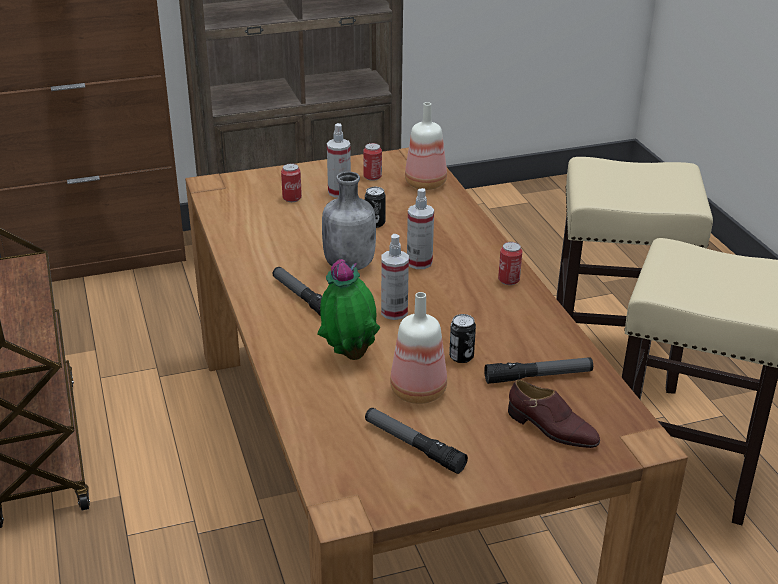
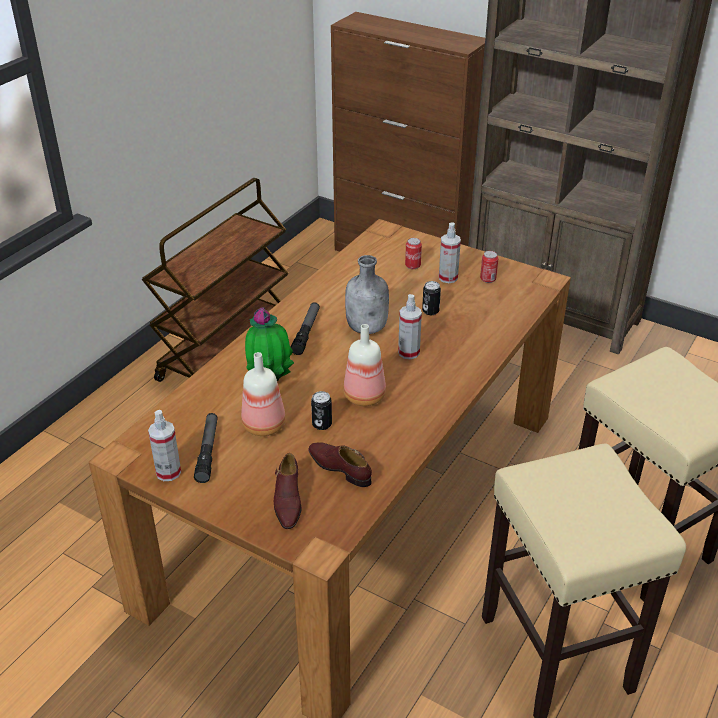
camera: 50 degrees right, 5 degrees up
spray bottle [381,234,409,320] -> spray bottle moved to [148,410,181,481]
bottle [405,102,447,190] -> bottle moved to [343,324,386,406]
flashlight [484,357,593,384] -> brown shoe [308,442,372,487]
can [498,242,522,285] -> none

